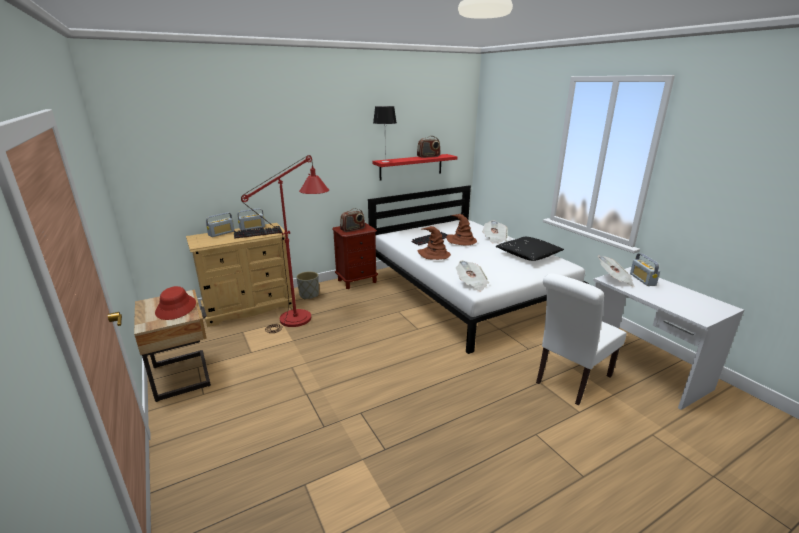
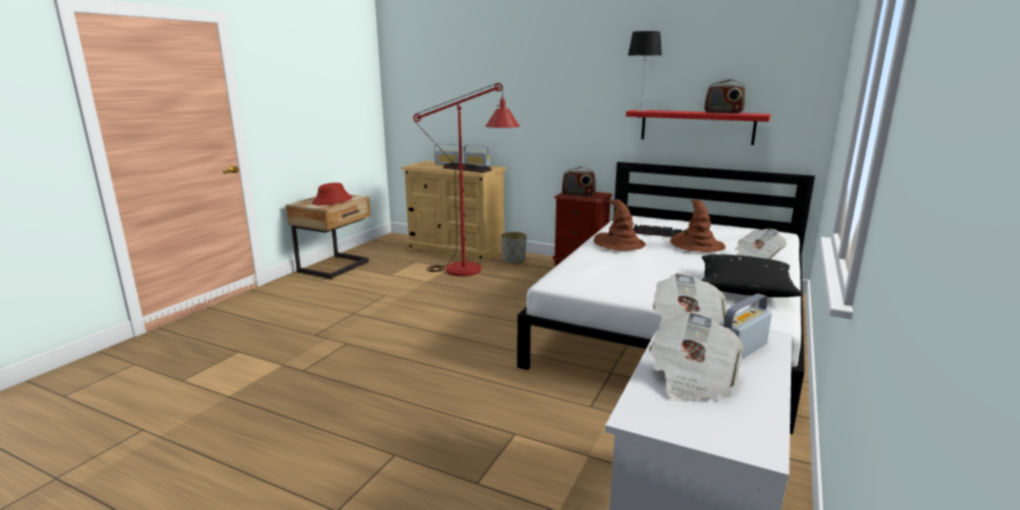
camera: 55 degrees right, 5 degrees down
newspaper [456,260,490,291] -> newspaper moved to [649,312,744,402]
white chair [536,273,627,405] -> none

